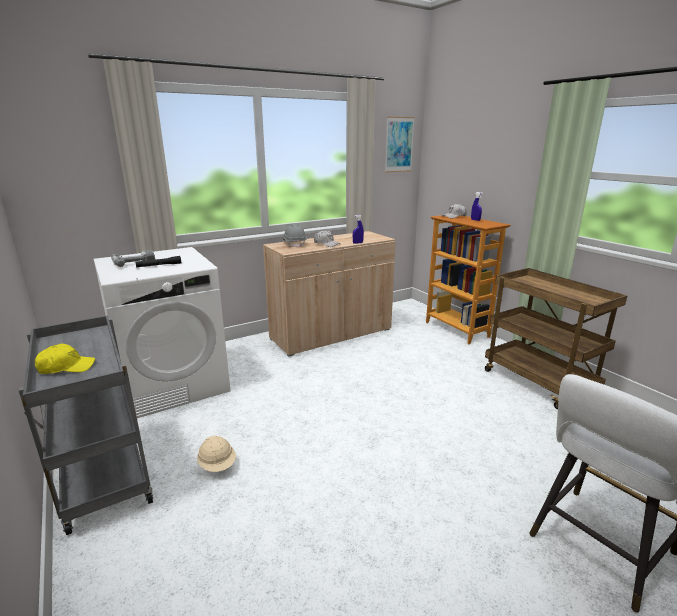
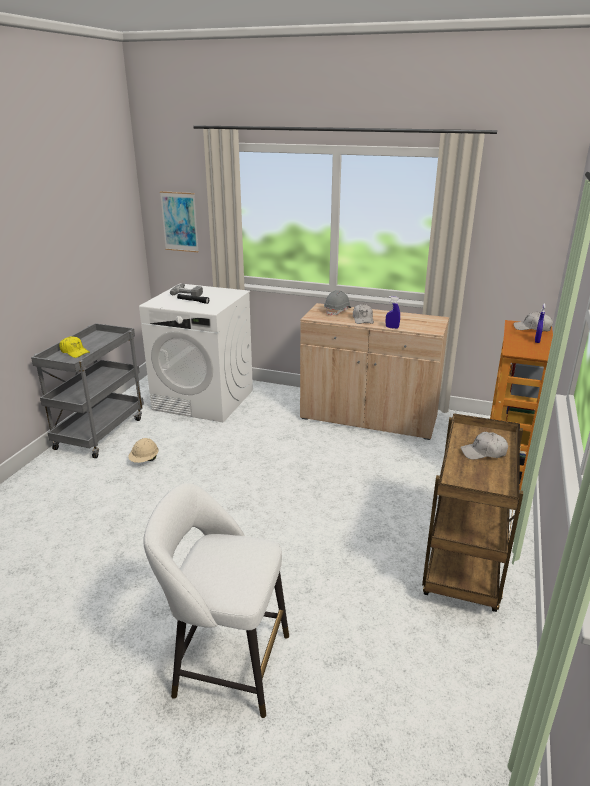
camera: 50 degrees right, 5 degrees up
picture [385,117,415,172] -> picture moved to [160,191,199,252]
none -> white cap [460,432,508,460]

